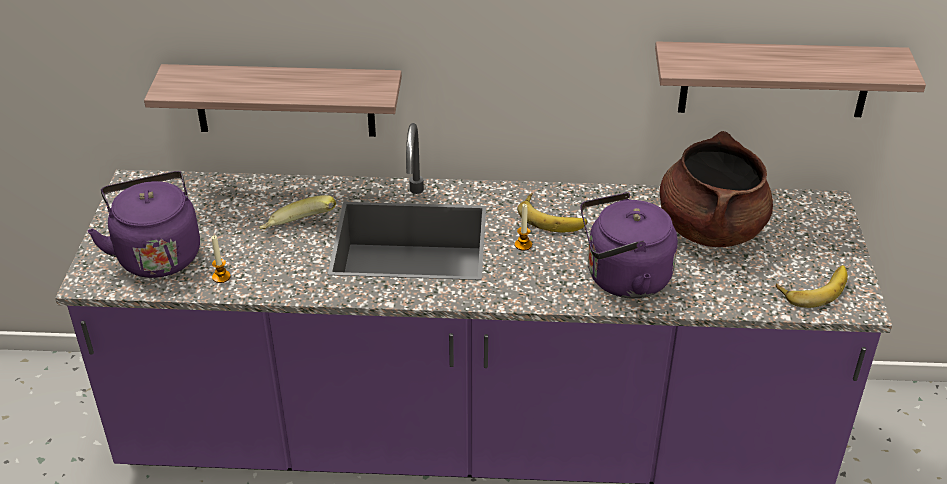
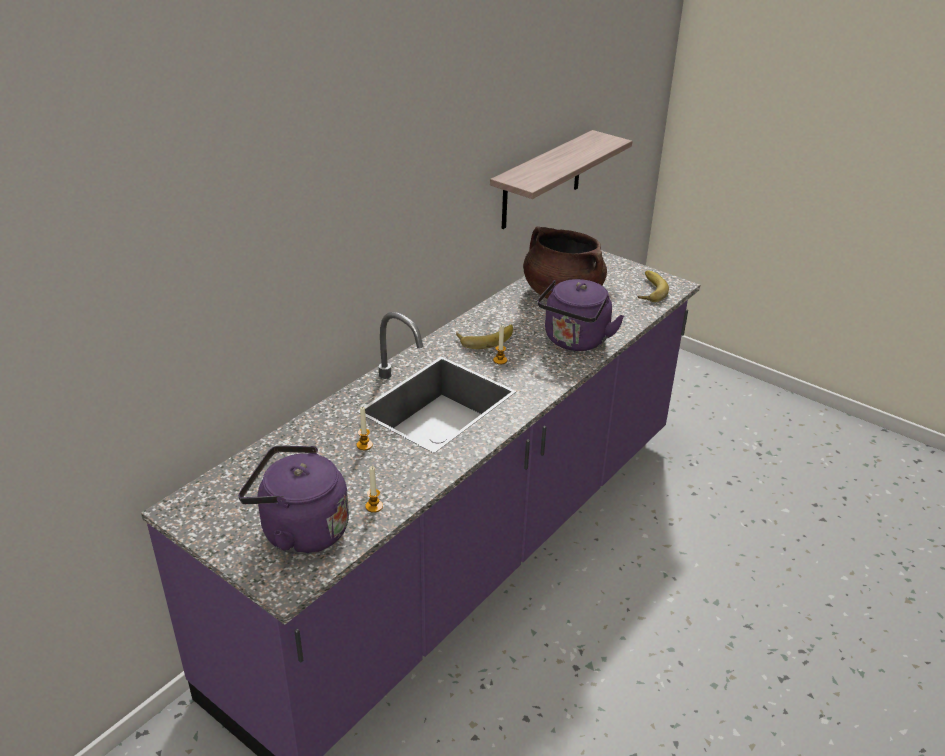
camera: 55 degrees left, 5 degrees down
shelf [144,64,402,137] -> none
banana [259,195,336,230] -> candle [356,406,373,450]

